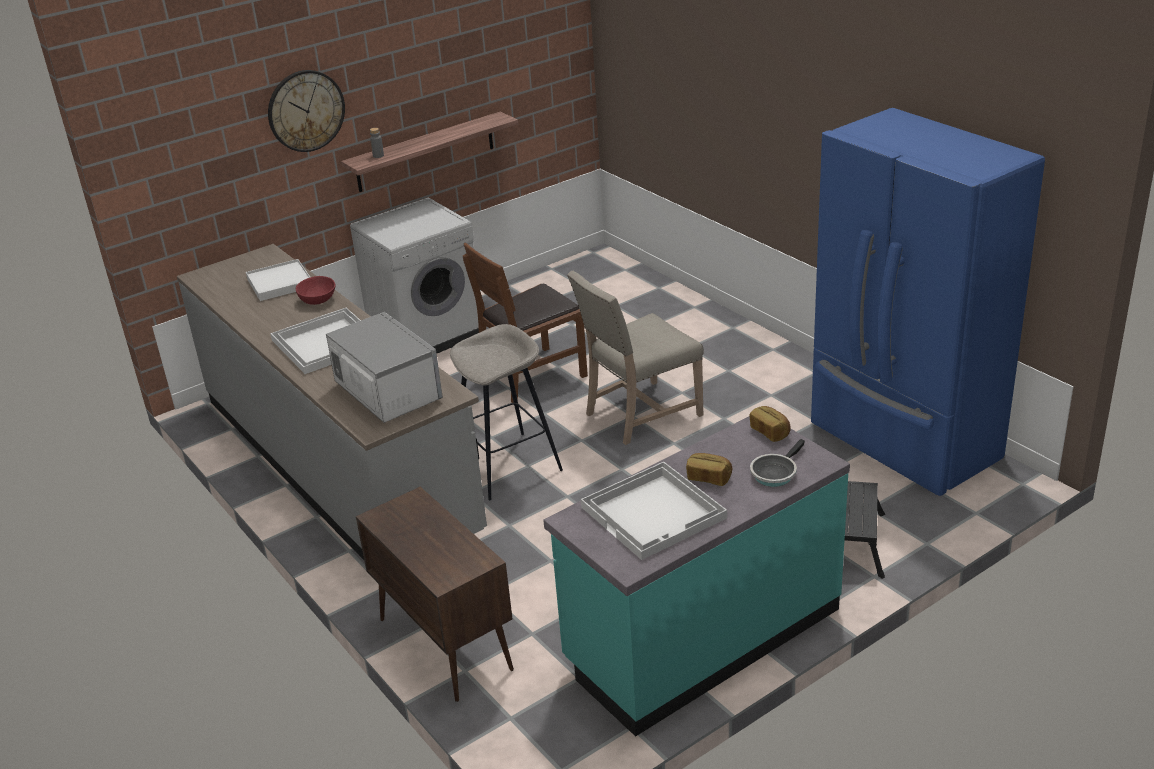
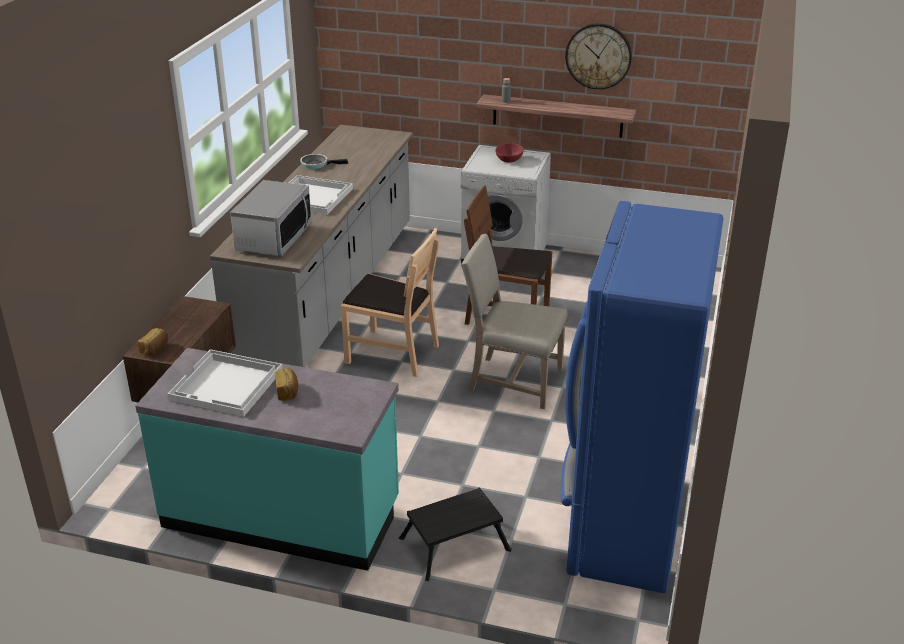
camera: 50 degrees right, 0 degrees up
white tray [246,259,310,301] -> none
wall clock [268,70,345,152] -> wall clock moved to [565,23,632,90]
red bowl [296,276,335,305] -> red bowl moved to [495,143,524,163]
grey stool [450,324,563,501] -> brown chair [341,228,440,377]
bread [749,406,791,442] -> bread moved to [137,328,168,356]
frying pan [750,439,805,487] -> frying pan moved to [300,154,348,169]

